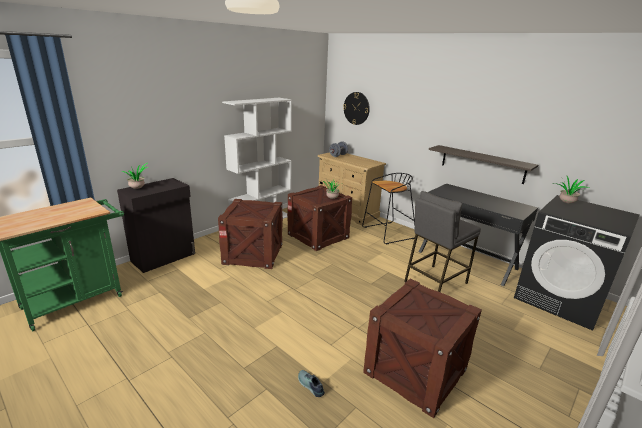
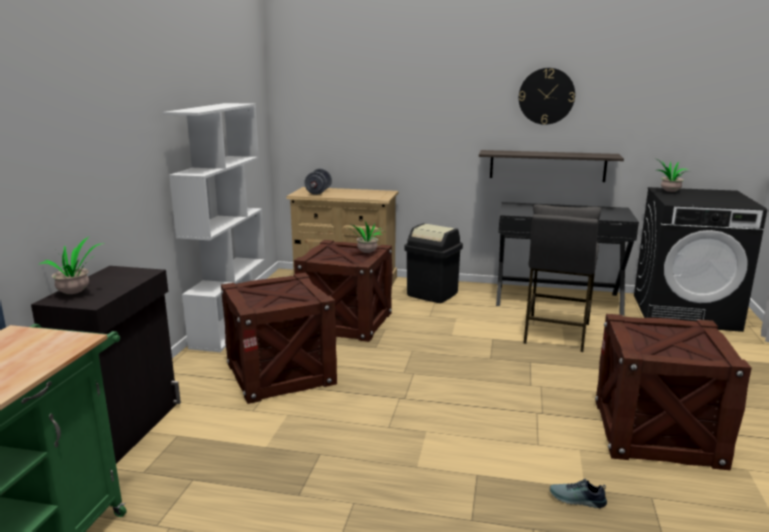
camera: 30 degrees left, 5 degrees down
wall clock [343,92,370,125] -> wall clock moved to [519,68,575,125]
black stool [362,173,416,245] -> black trash can [404,223,463,303]

